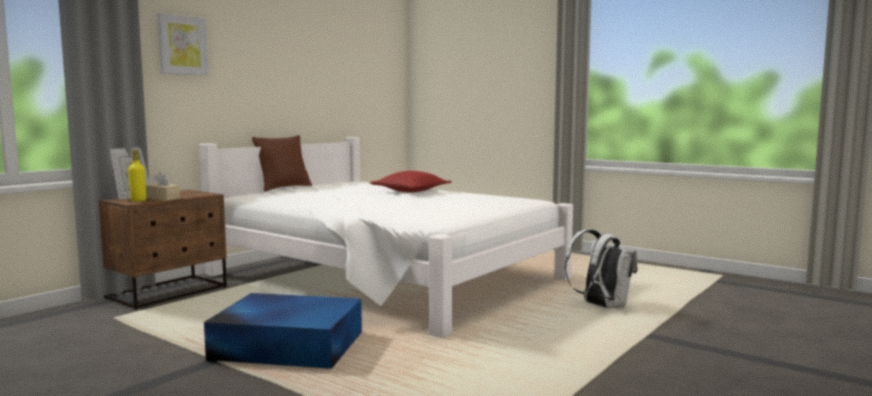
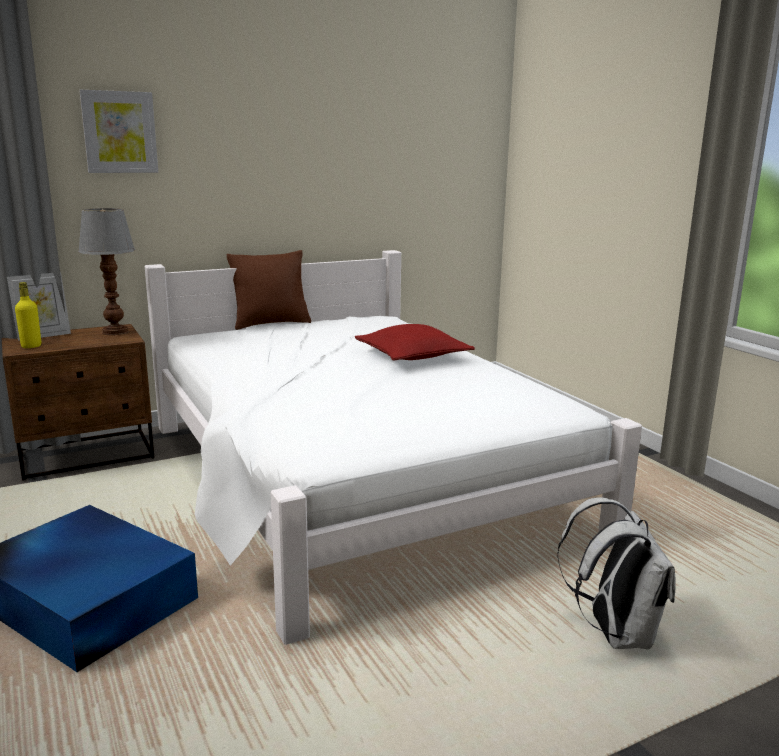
camera: 25 degrees right, 10 degrees up
beige tissue box [146,173,180,200] -> none
none -> table lamp [78,208,135,335]

